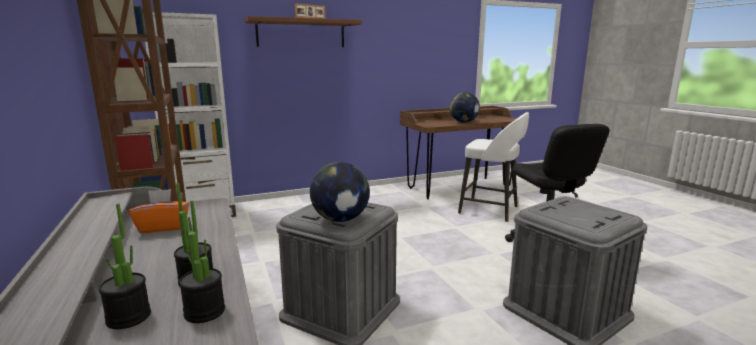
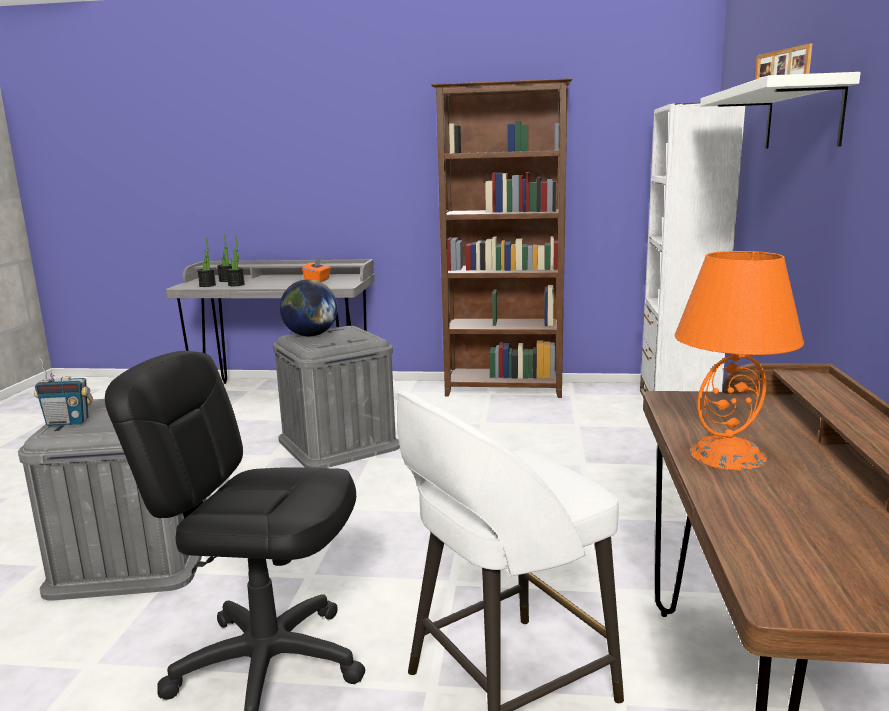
camera: 120 degrees right, 0 degrees up
brown shelf [245,16,362,47] -> white shelf [700,72,861,148]
globe [450,92,480,122] -> orange table lamp [675,251,804,470]
none -> radio [34,357,93,426]

